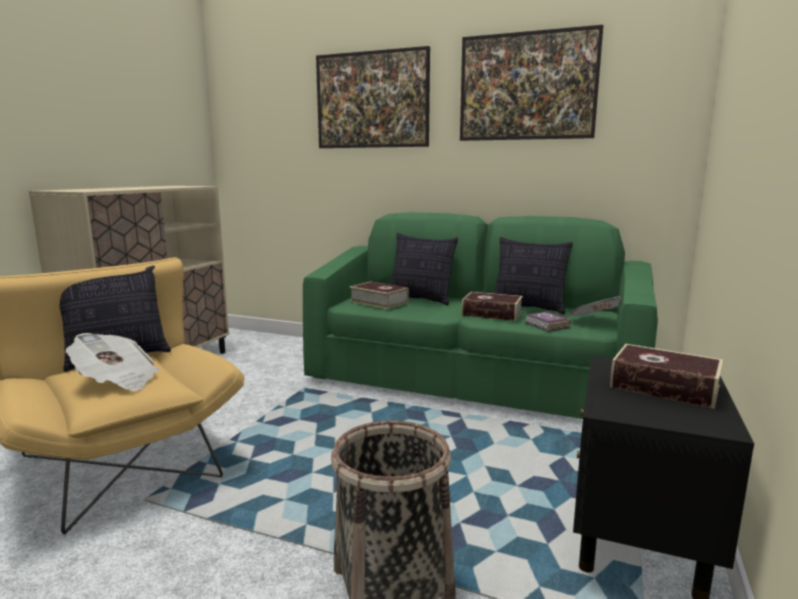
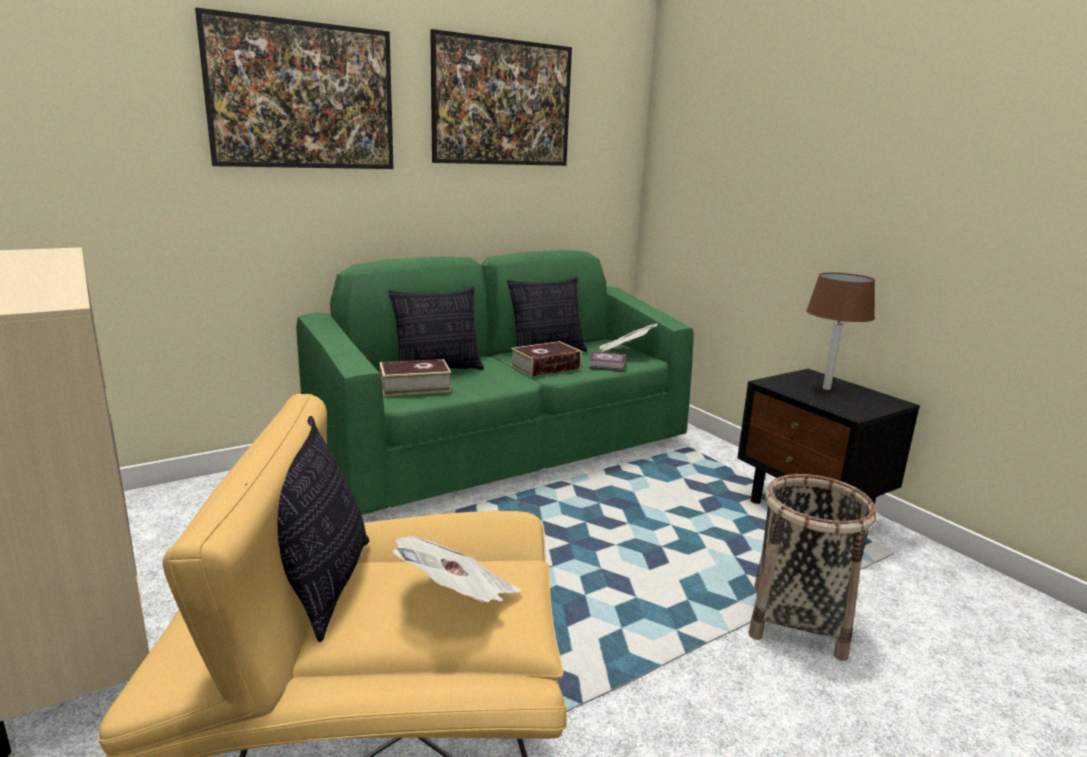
camera: 55 degrees left, 5 degrees up
book [610,344,723,409] -> brown table lamp [806,273,875,390]

